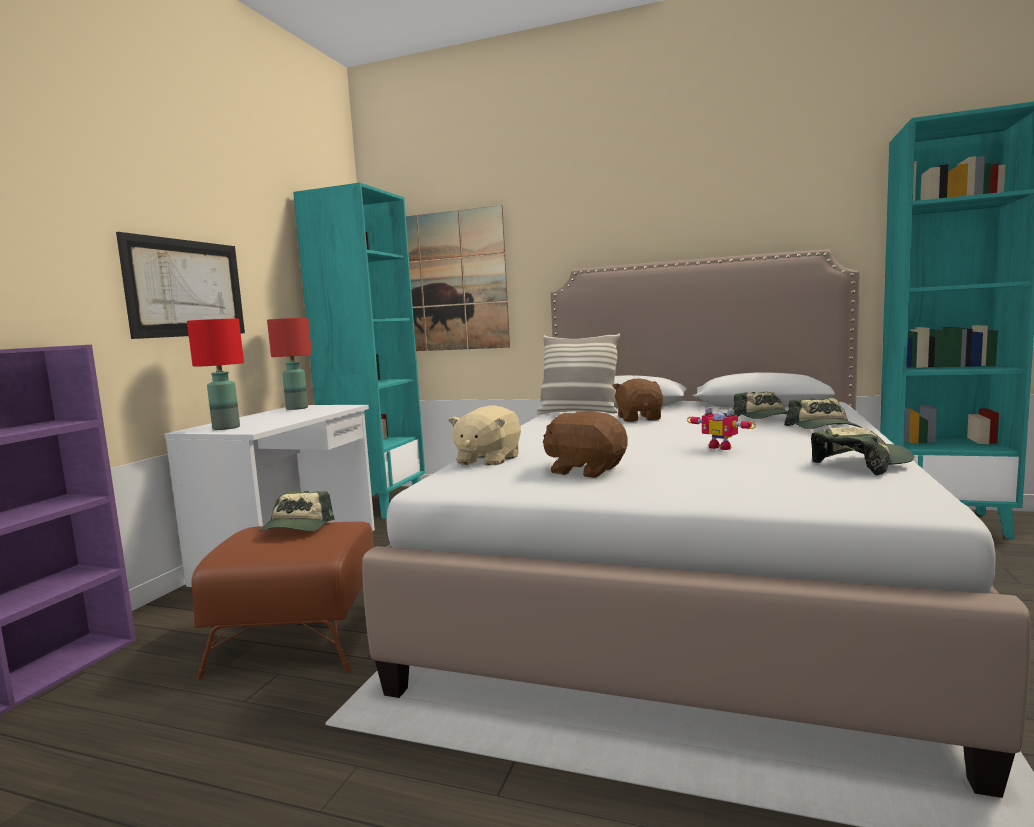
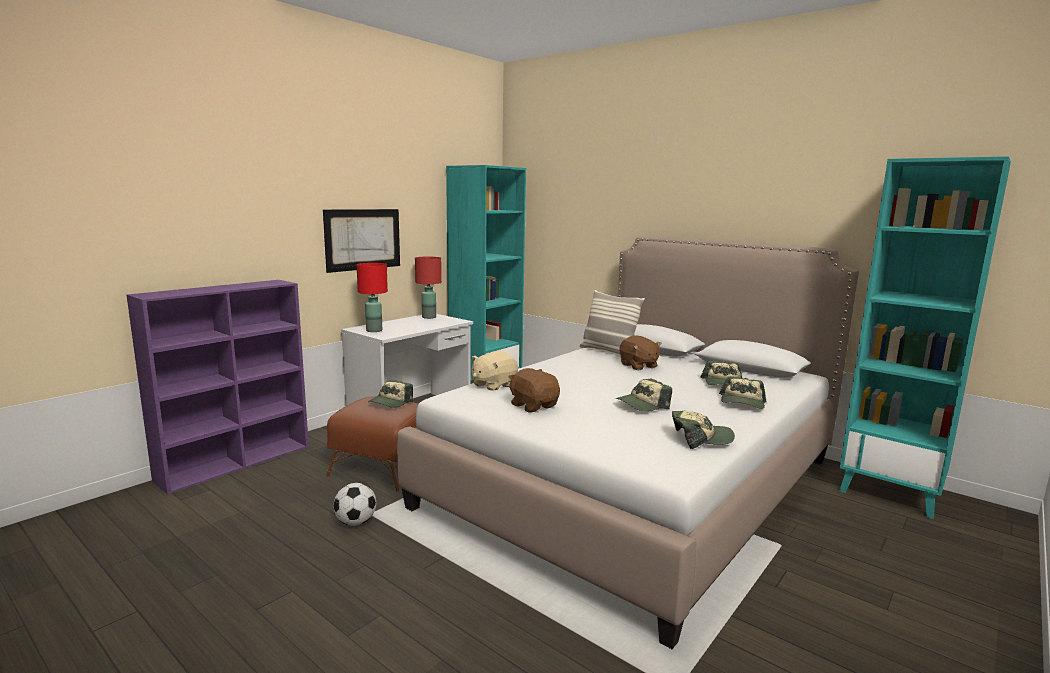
camera: 20 degrees right, 5 degrees up
picture [406,205,510,351] -> none
brown plush toy [612,378,663,422] -> brown plush toy turned 135 degrees clockwise [620,335,662,370]
toy robot [687,407,756,450] -> cap [616,378,672,411]
none -> football [333,483,376,526]

